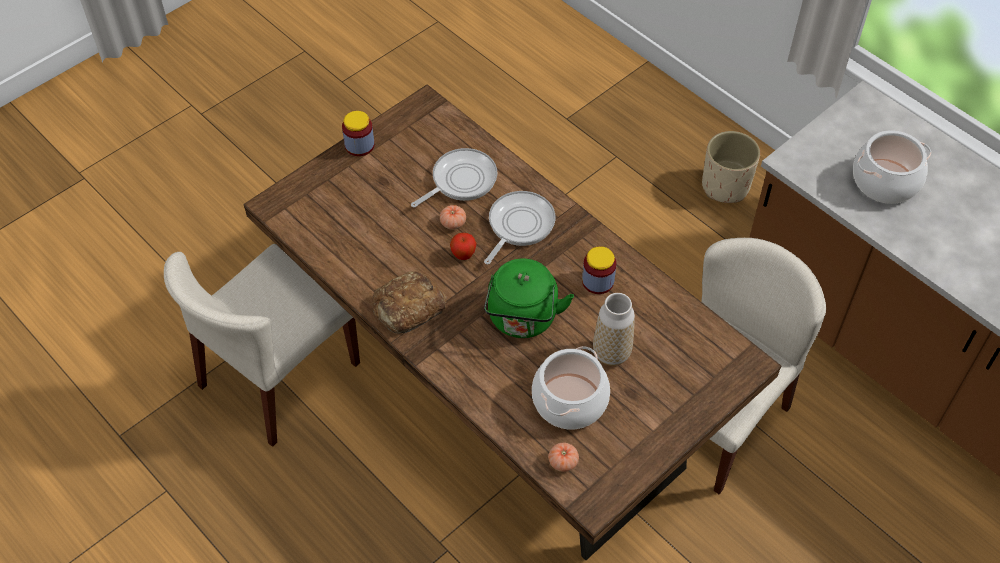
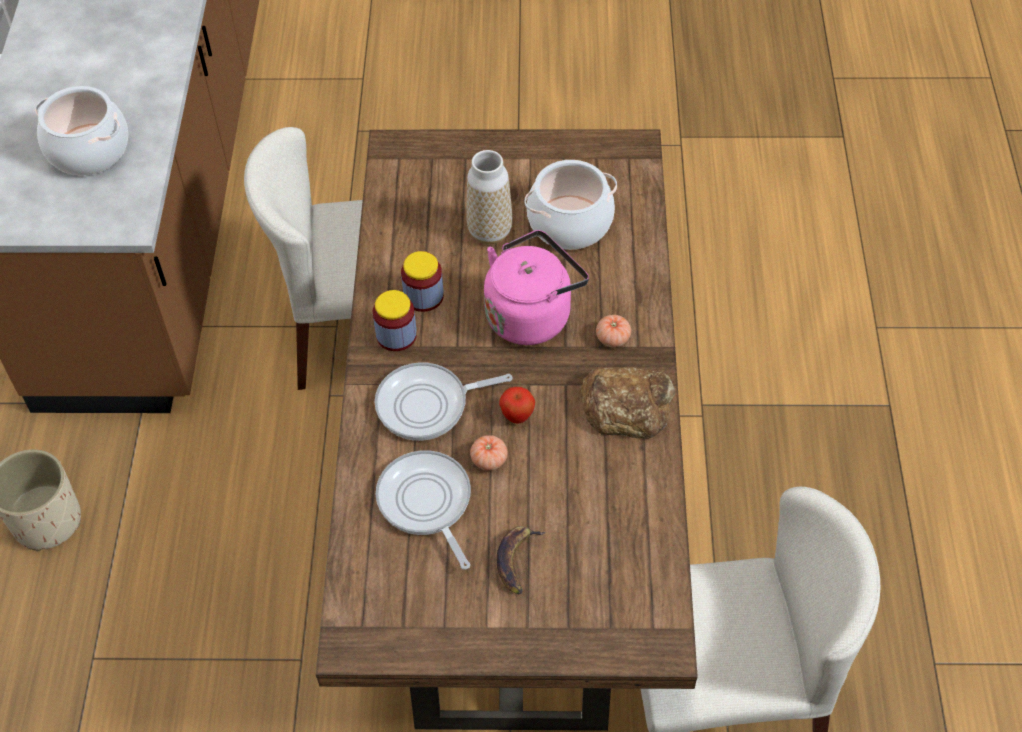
camera: 135 degrees left, 0 degrees up
jar [342,111,375,156] -> jar moved to [373,290,417,351]
frying pan [411,148,497,208] -> frying pan turned 60 degrees clockwise [376,450,471,570]
green kettle [484,258,574,338] -> pink kettle [484,230,589,345]
tomato [548,443,579,472] -> tomato moved to [596,315,631,347]
none -> banana [497,526,545,594]

